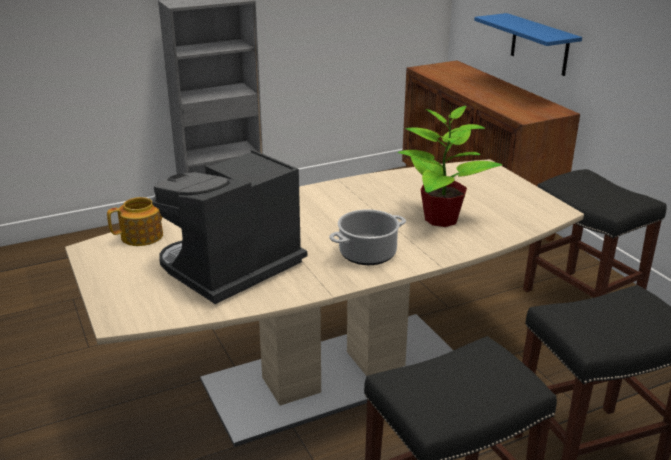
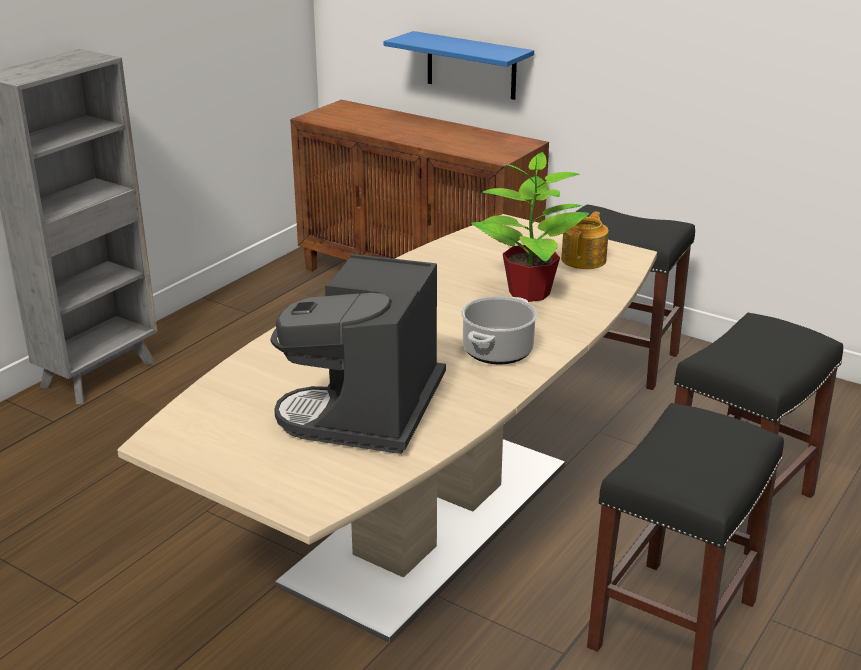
camera: 30 degrees left, 0 degrees up
teapot [107,197,163,246] -> teapot moved to [561,212,609,269]

